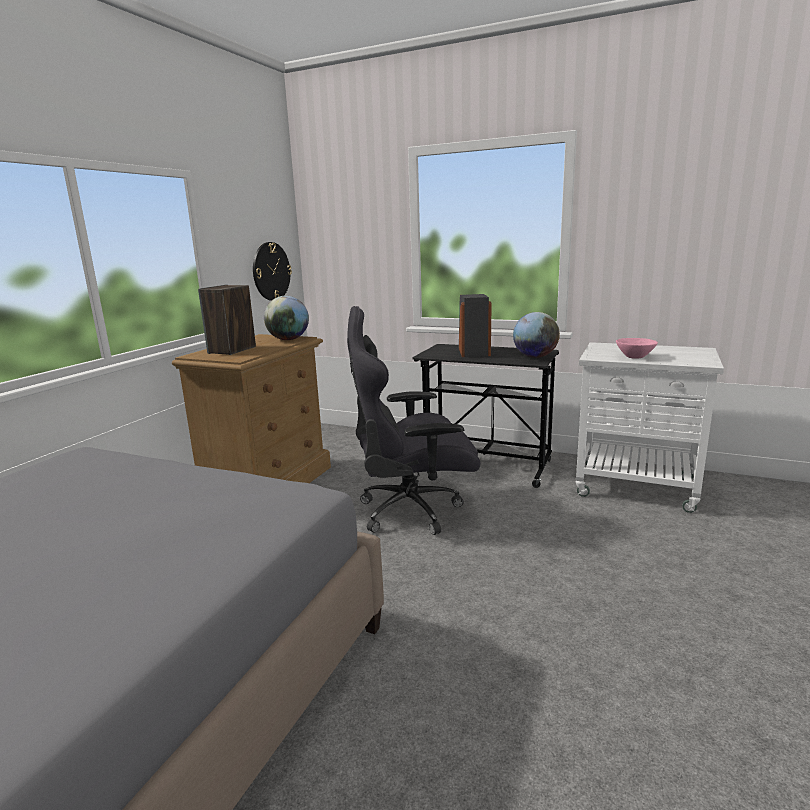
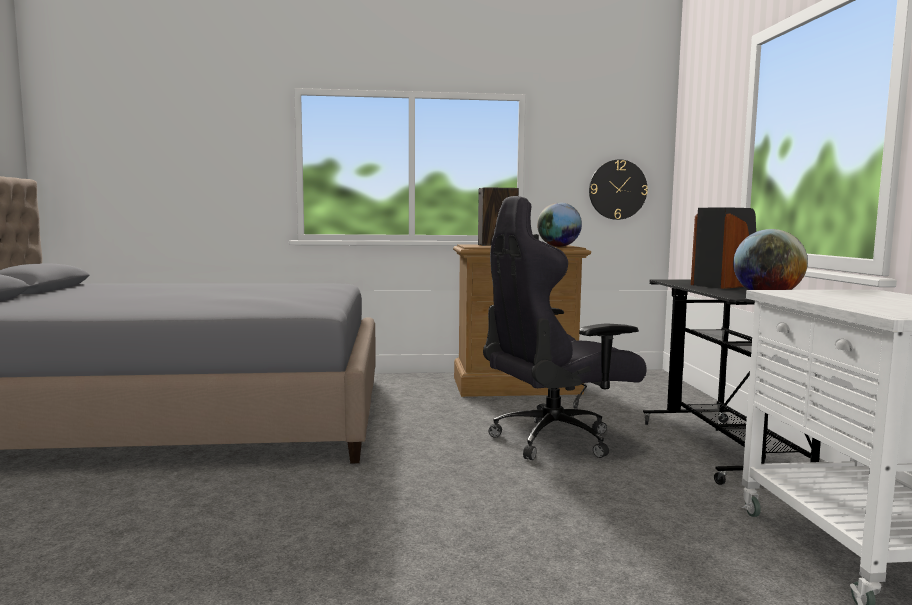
camera: 60 degrees right, 10 degrees down
black office chair [347,306,481,535] -> black office chair turned 75 degrees counterclockwise [483,196,647,460]
pink bowl [616,338,658,359] -> none

